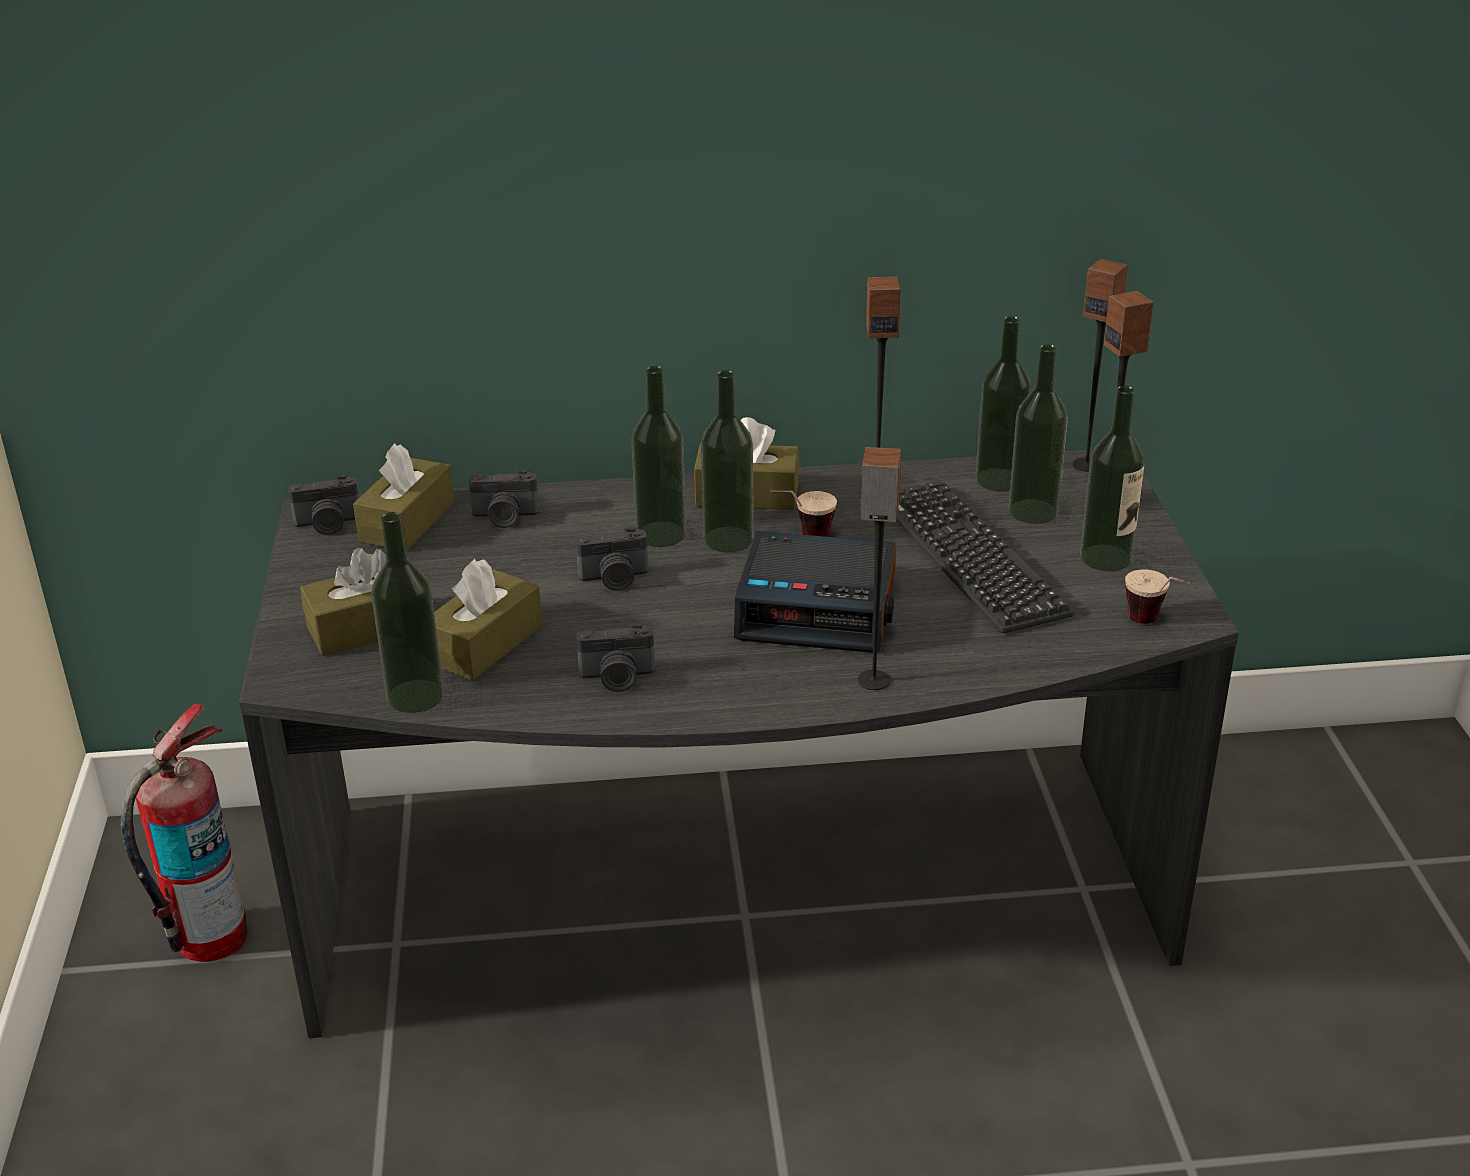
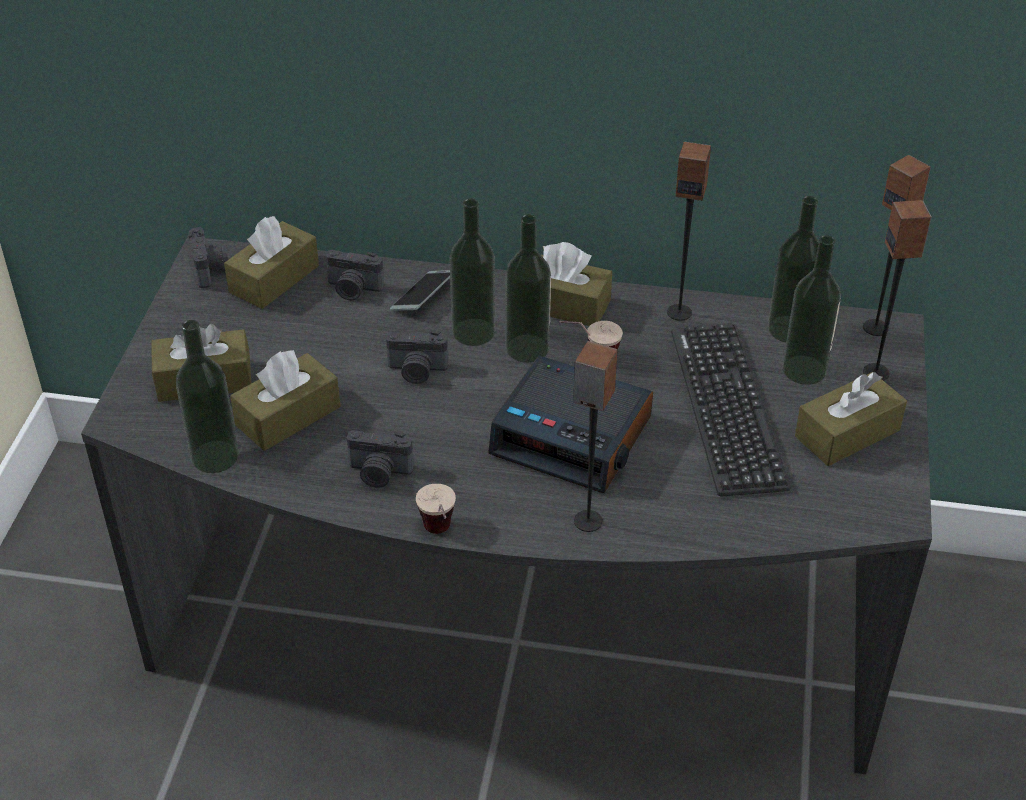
camera: 15 degrees right, 10 degrees up
fire extinguisher [121,703,247,962] -> none
camera [288,475,359,535] -> camera turned 105 degrees counterclockwise [188,227,228,288]
bottle [1080,386,1145,571] -> brown tissue box [795,372,907,466]
cup [1125,569,1191,624] -> cup moved to [416,484,456,534]
none -> phone [390,270,450,311]

